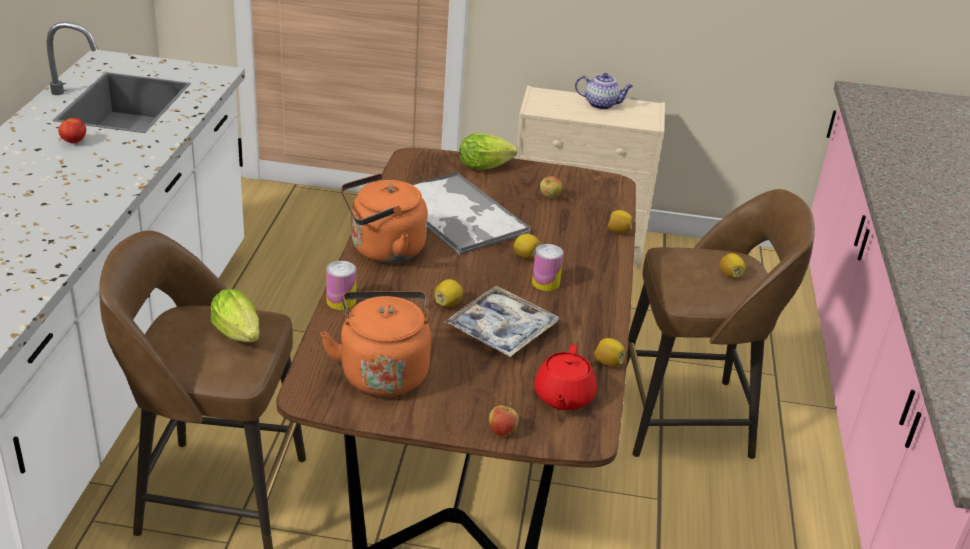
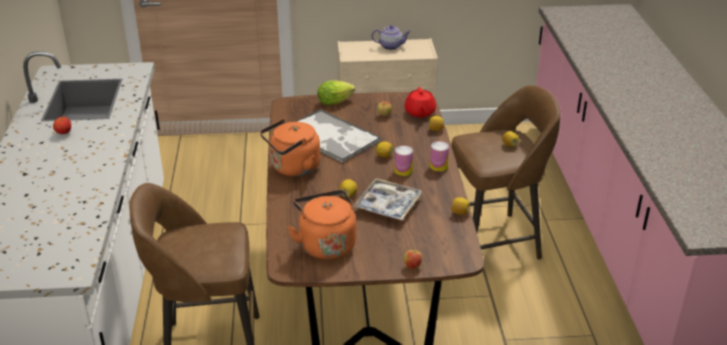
camera: 10 degrees left, 0 degrees up
lettuce [211,289,259,342] -> none
can [326,261,356,310] -> can moved to [430,141,449,171]
red teapot [534,344,597,410] -> red teapot moved to [405,87,436,117]

